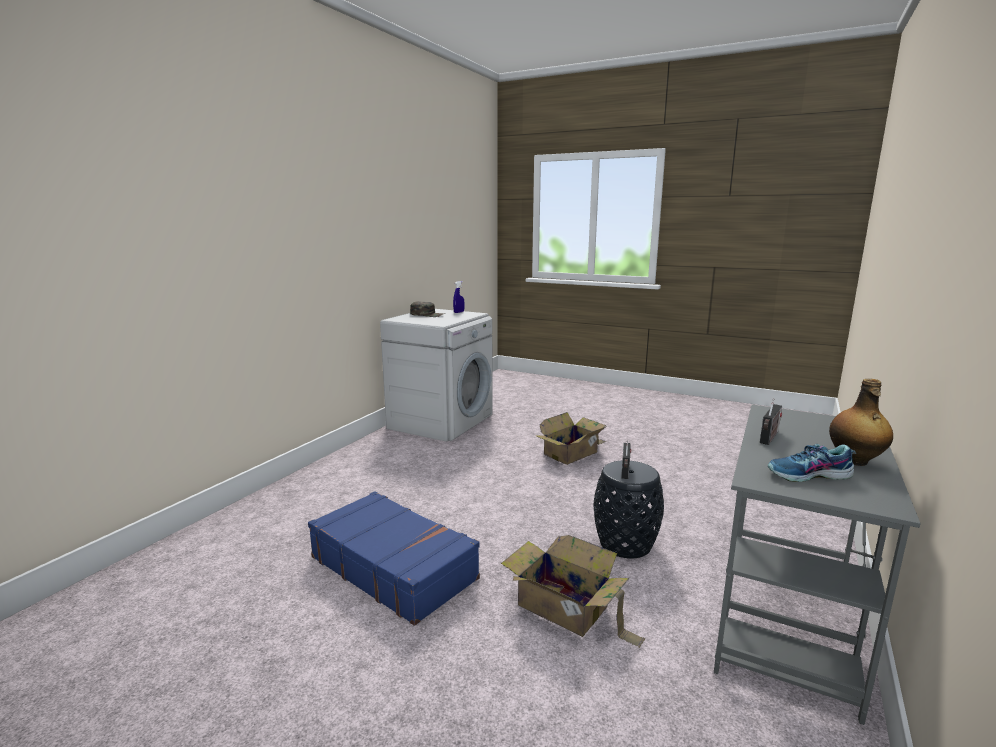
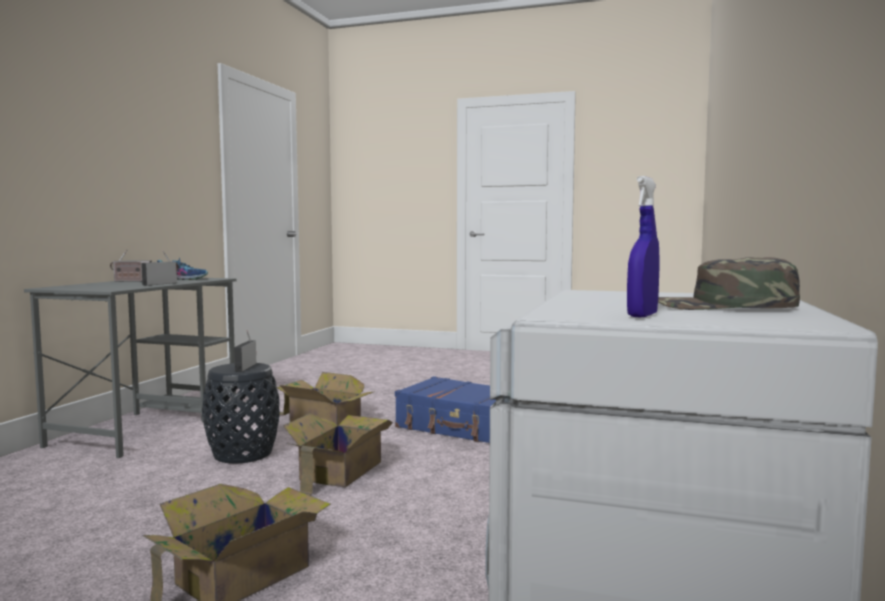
camera: 170 degrees right, 10 degrees down
bottle [829,379,893,466] -> radio [110,250,152,282]
none -> cardboard box [283,413,393,496]

